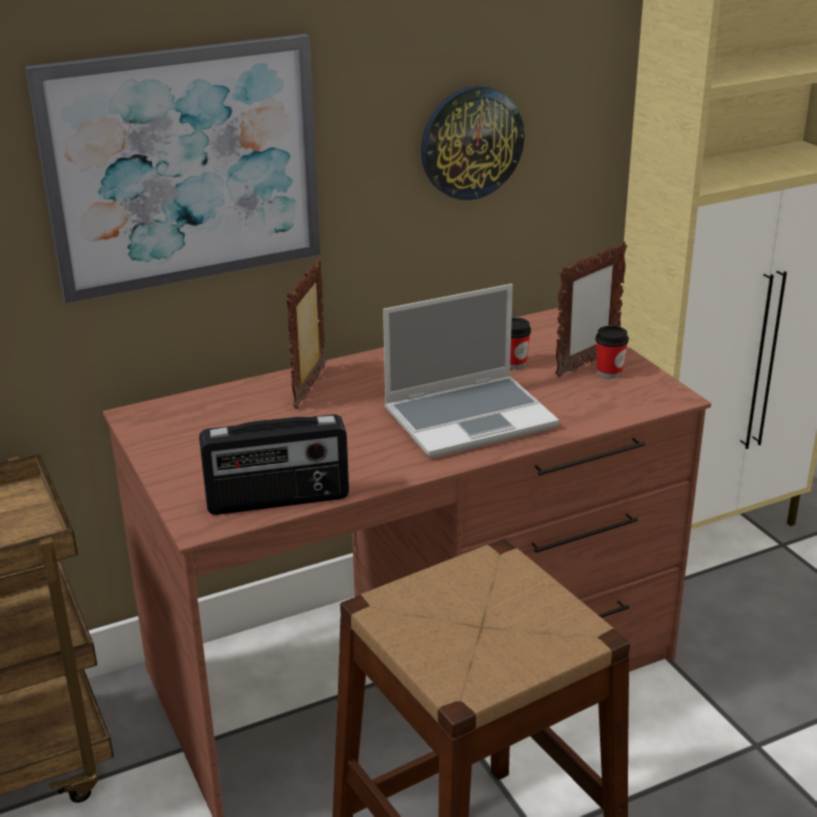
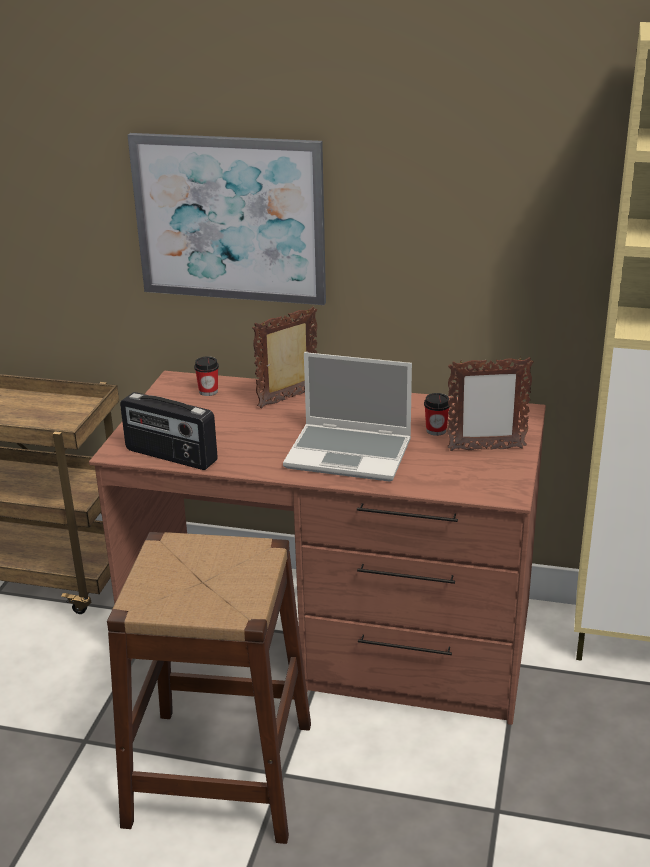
camera: 40 degrees right, 0 degrees up
wall clock [421,86,525,200] -> none
cup [596,326,629,379] -> cup moved to [194,356,219,396]

